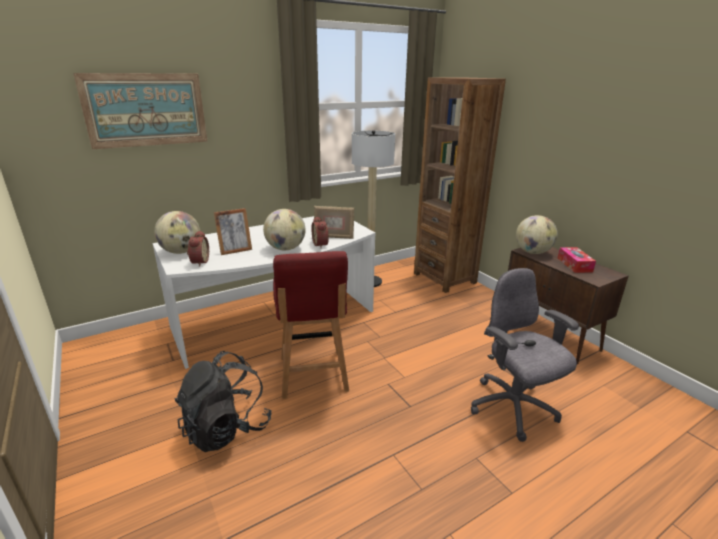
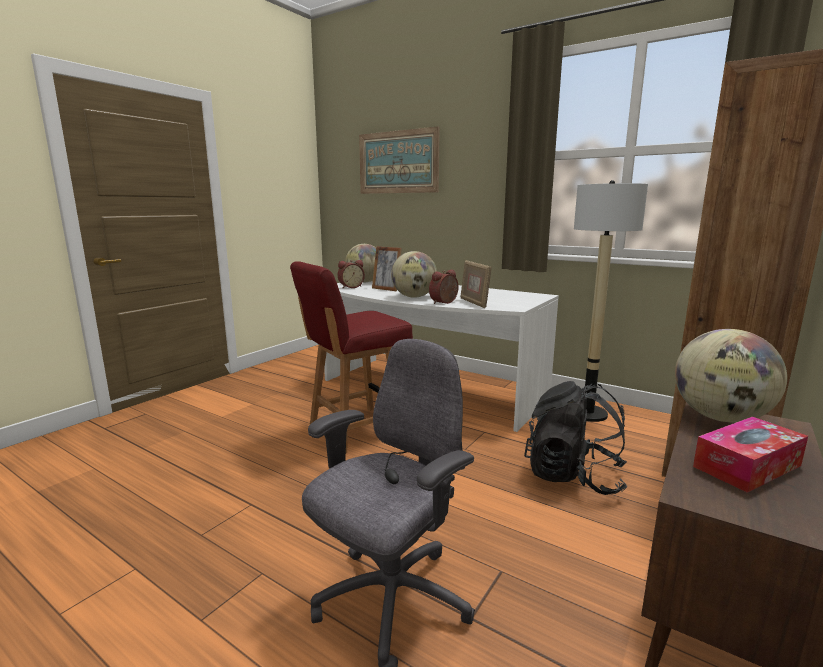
camera: 65 degrees right, 10 degrees down
black backpack [175,351,271,452] -> black backpack moved to [524,381,627,495]

